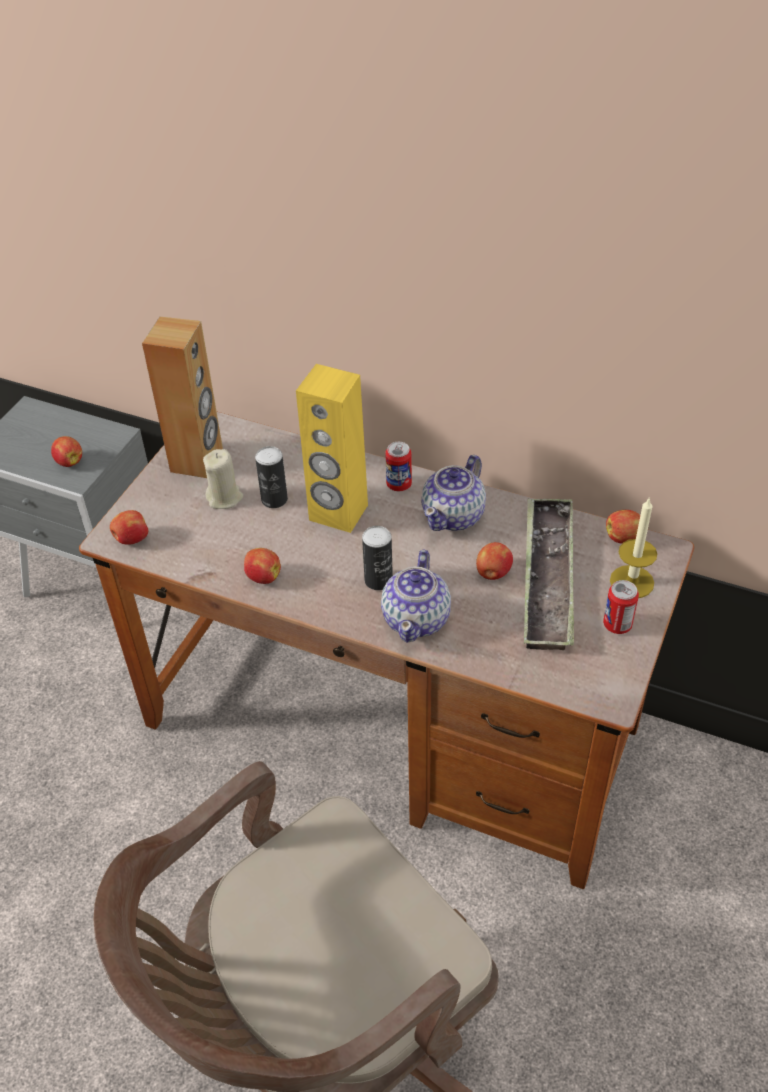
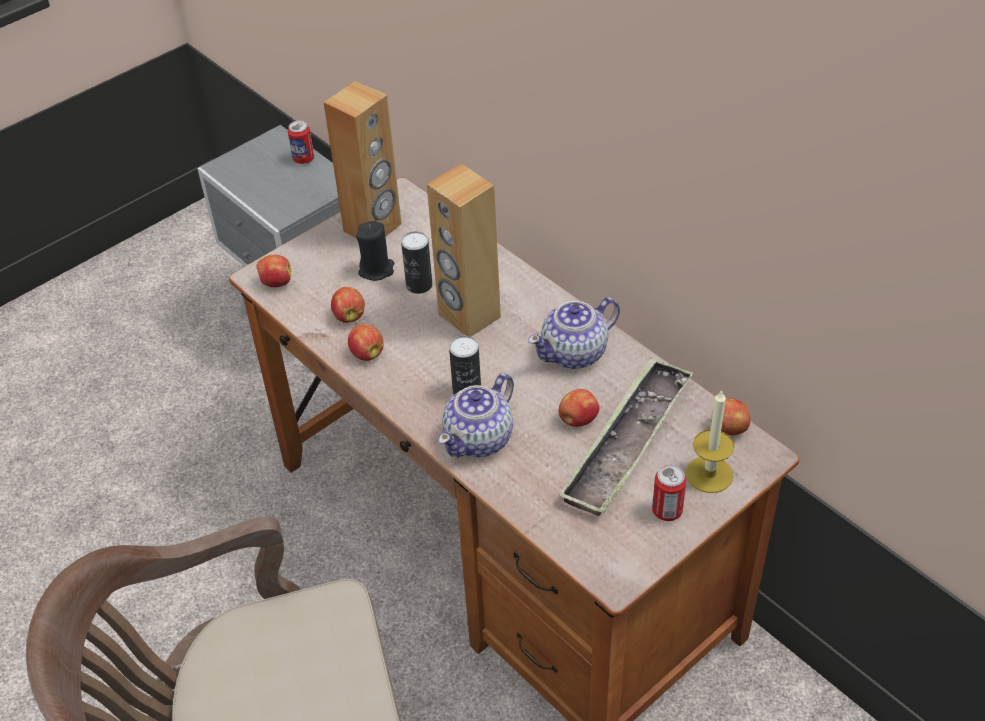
camera: 25 degrees right, 0 degrees up
apple [51,436,82,467] -> apple moved to [331,287,365,323]
beige candle [203,449,243,509] -> black candle [356,221,394,281]
yellow speaker [296,364,368,533] -> brown speaker [427,163,501,337]
can [385,442,412,491] -> can moved to [288,120,314,164]

